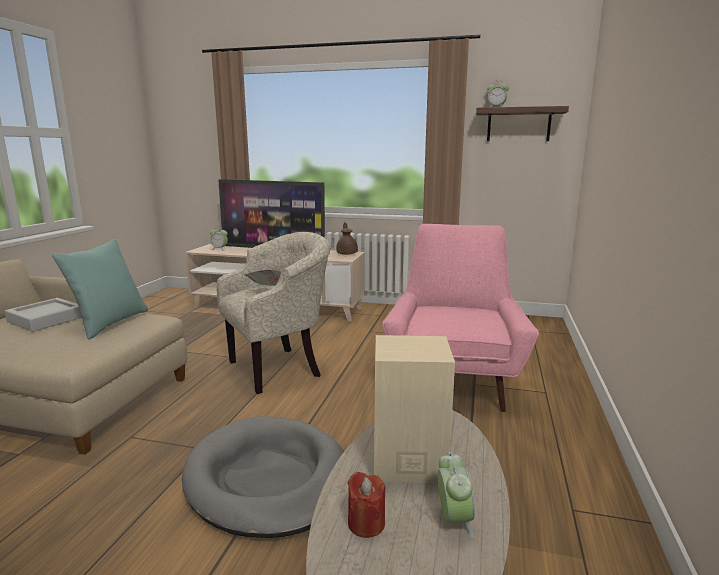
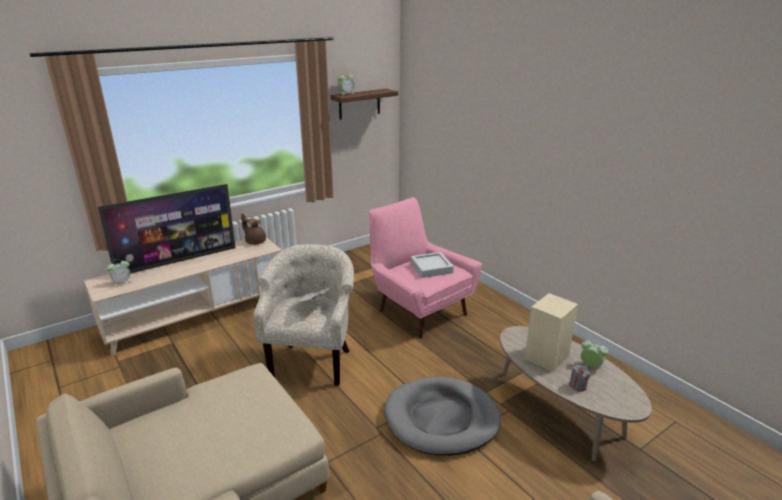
camera: 50 degrees left, 10 degrees up
grey tray [5,298,82,332] -> grey tray moved to [410,252,454,278]
turquoise pillow [52,239,148,339] -> none
red candle [348,472,385,538] -> grey candle [569,365,590,392]

